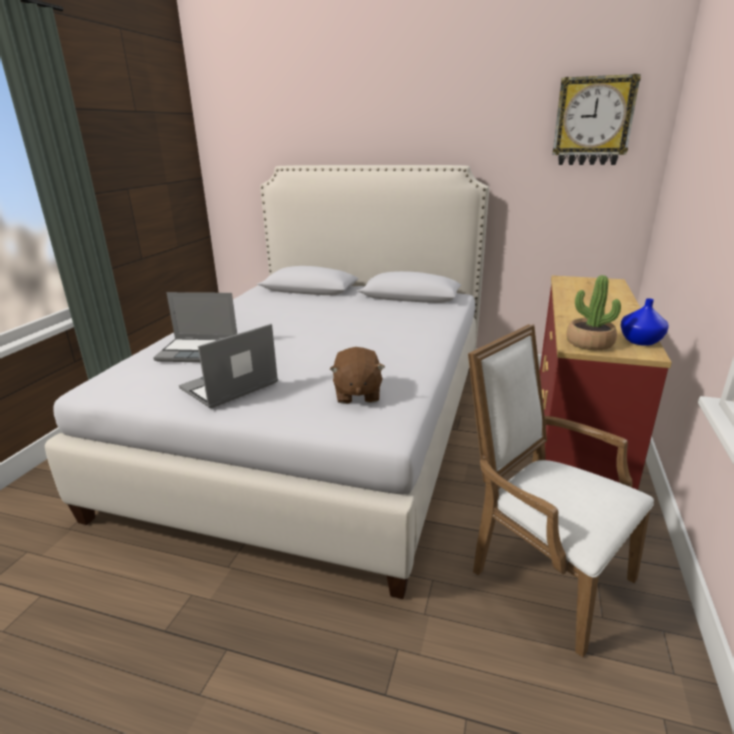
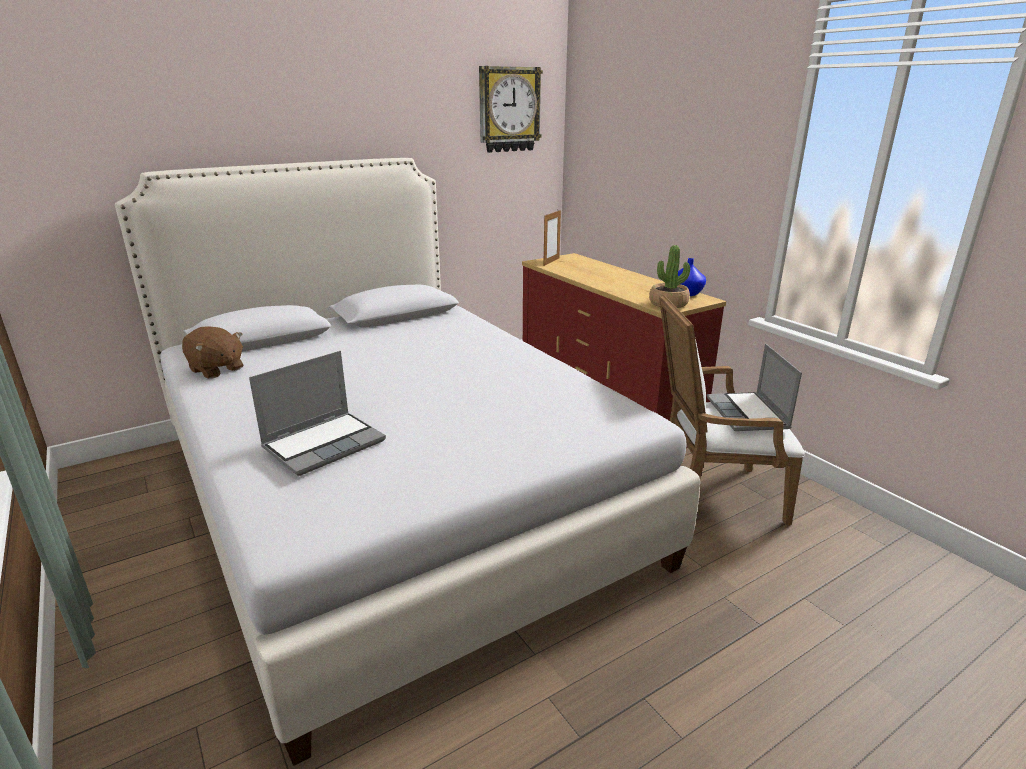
camera: 50 degrees left, 0 degrees up
laptop [179,324,278,408] -> laptop moved to [707,344,802,431]
brown plush toy [330,347,385,404] -> brown plush toy moved to [182,326,243,379]
none -> picture frame [543,210,561,266]

